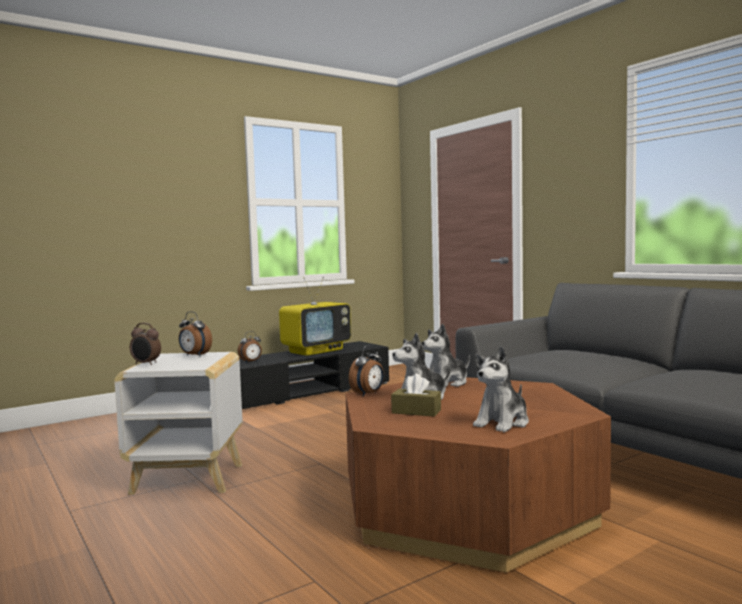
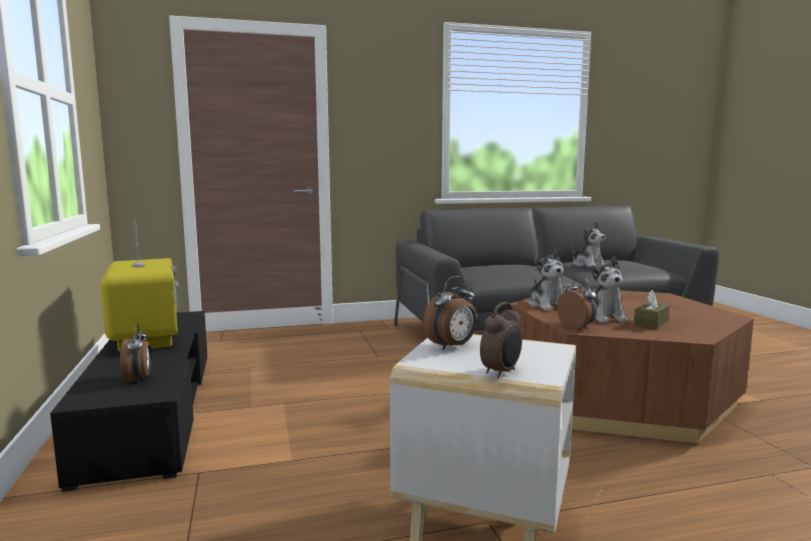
camera: 70 degrees left, 5 degrees up
plush toy [473,346,529,432] -> plush toy moved to [572,222,605,268]

